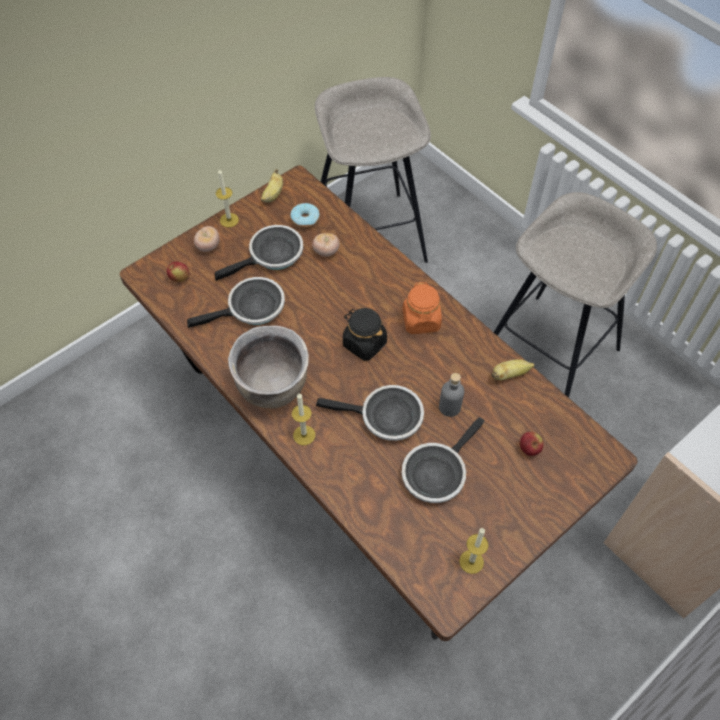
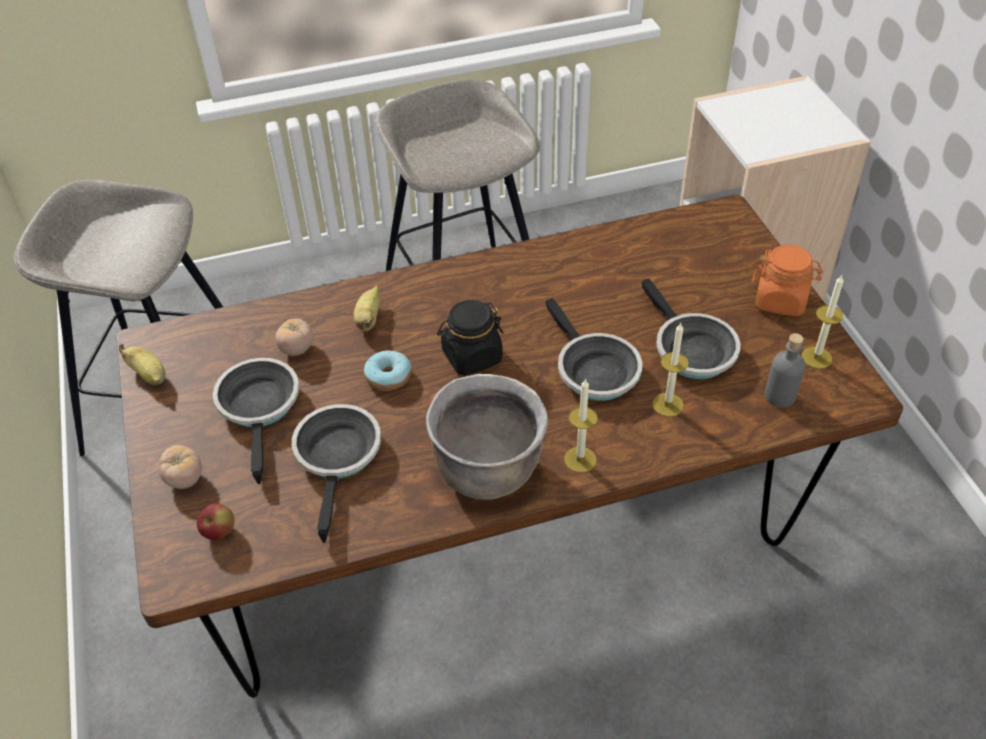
camera: 65 degrees left, 10 degrees down
candle [216,169,239,227] -> candle moved to [652,323,689,417]
donut [290,203,320,229] -> donut moved to [364,350,411,391]
frying pan [316,385,424,441] -> frying pan turned 120 degrees clockwise [545,298,642,401]
orange jar [402,282,442,334] -> orange jar moved to [752,245,823,316]
grey bottle [439,373,464,417] -> grey bottle moved to [764,333,805,407]
banana [492,359,535,381] -> banana moved to [354,285,381,331]
apple [520,432,544,456] -> none

